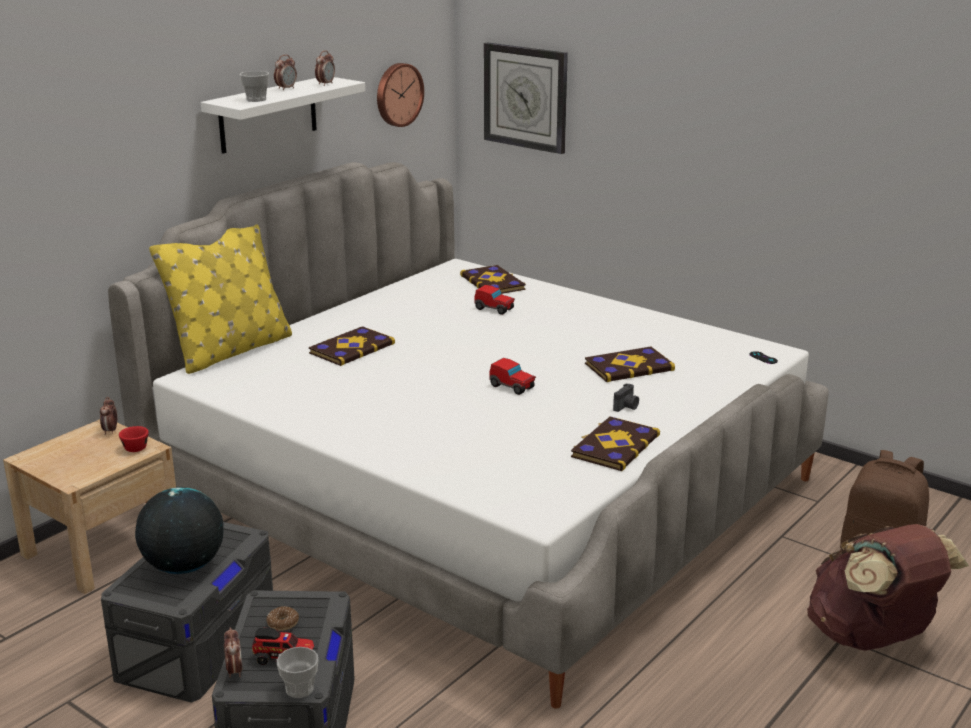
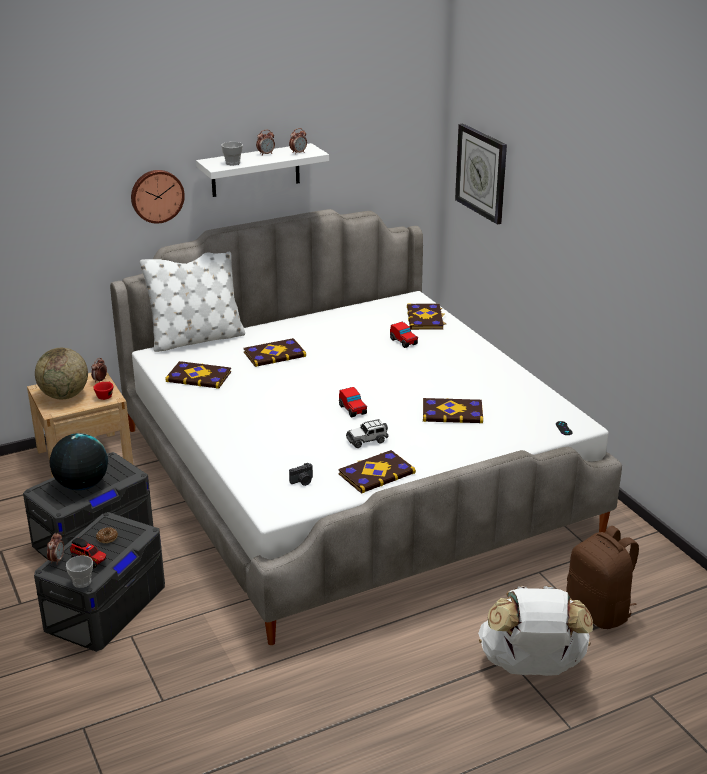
camera: 25 degrees right, 5 degrees up
yellow pillow [149,224,292,374] -> white pillow [140,252,245,352]
wall clock [377,63,424,127] -> wall clock moved to [131,170,185,224]
camera [613,383,639,412] -> camera moved to [289,463,313,486]
brown backpack [807,524,969,651] -> white backpack [478,586,593,676]
none -> globe [35,348,88,399]
none -> book [165,361,231,389]
none -> toy car [346,419,389,448]

